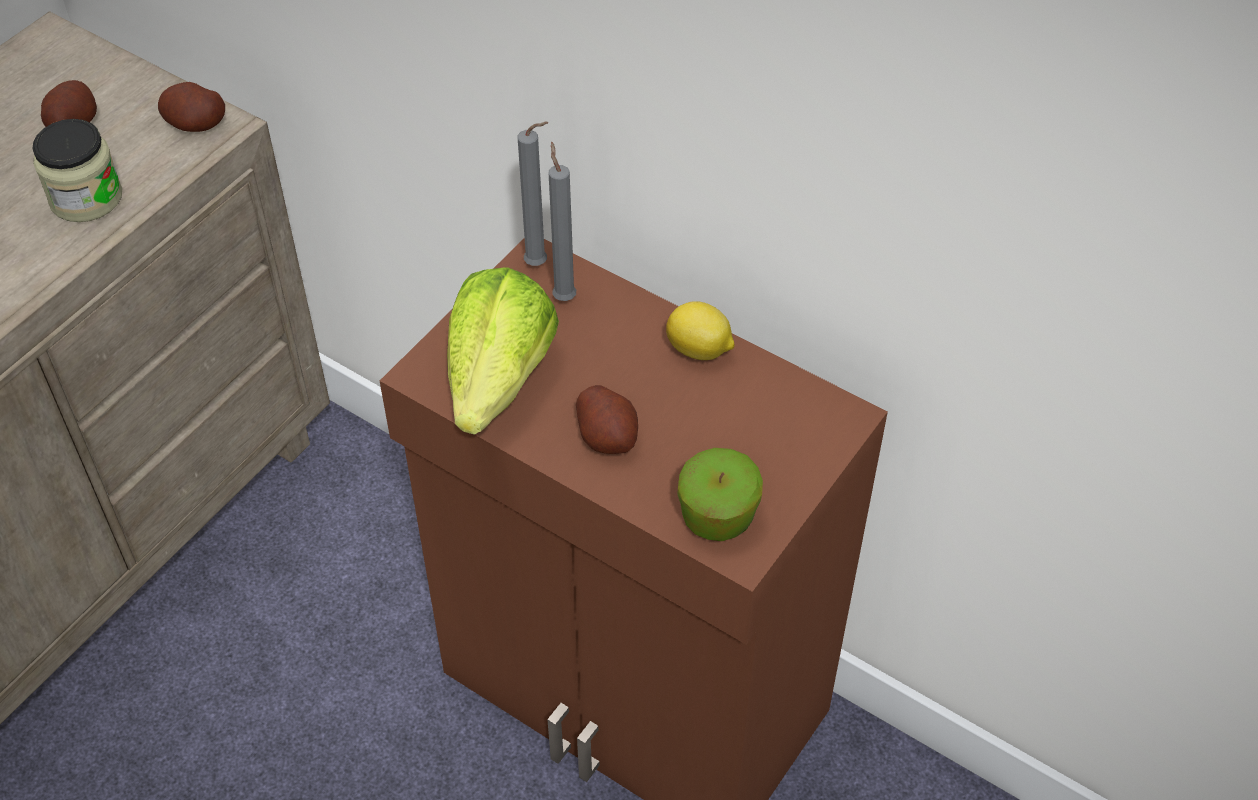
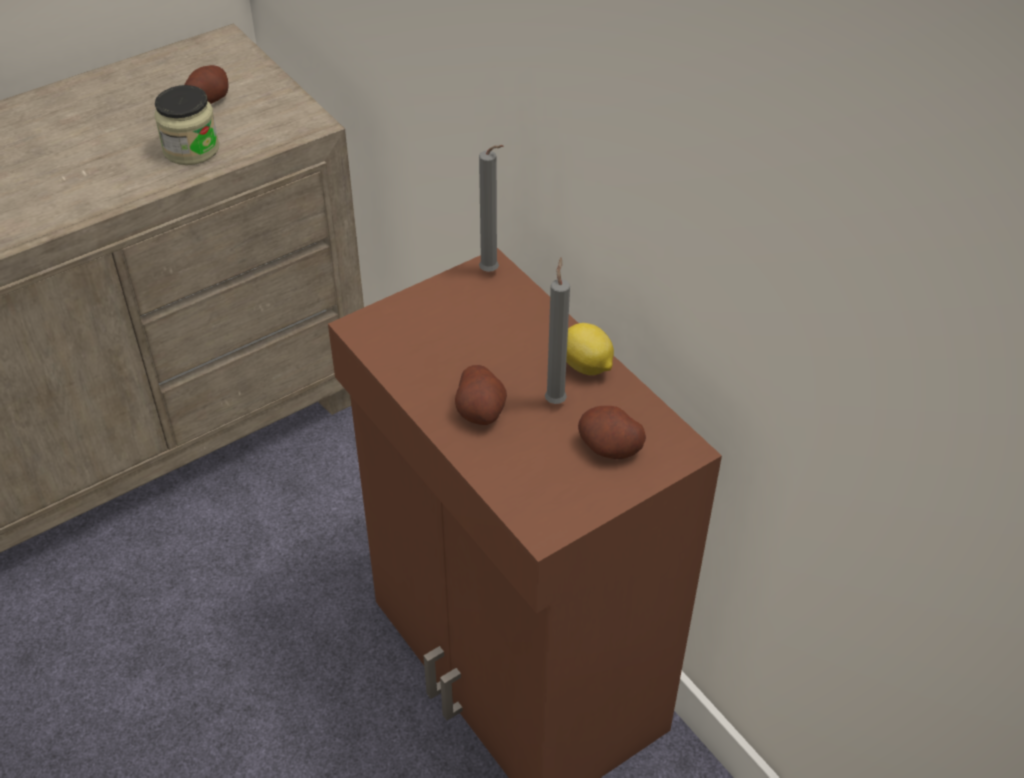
camera: 20 degrees right, 5 degrees down
potato [158,82,225,132] -> potato moved to [578,406,646,459]
lettuce [447,268,559,435] -> none
grey candle [549,142,576,301] -> grey candle moved to [545,258,570,404]
apple [677,448,763,541] -> none

